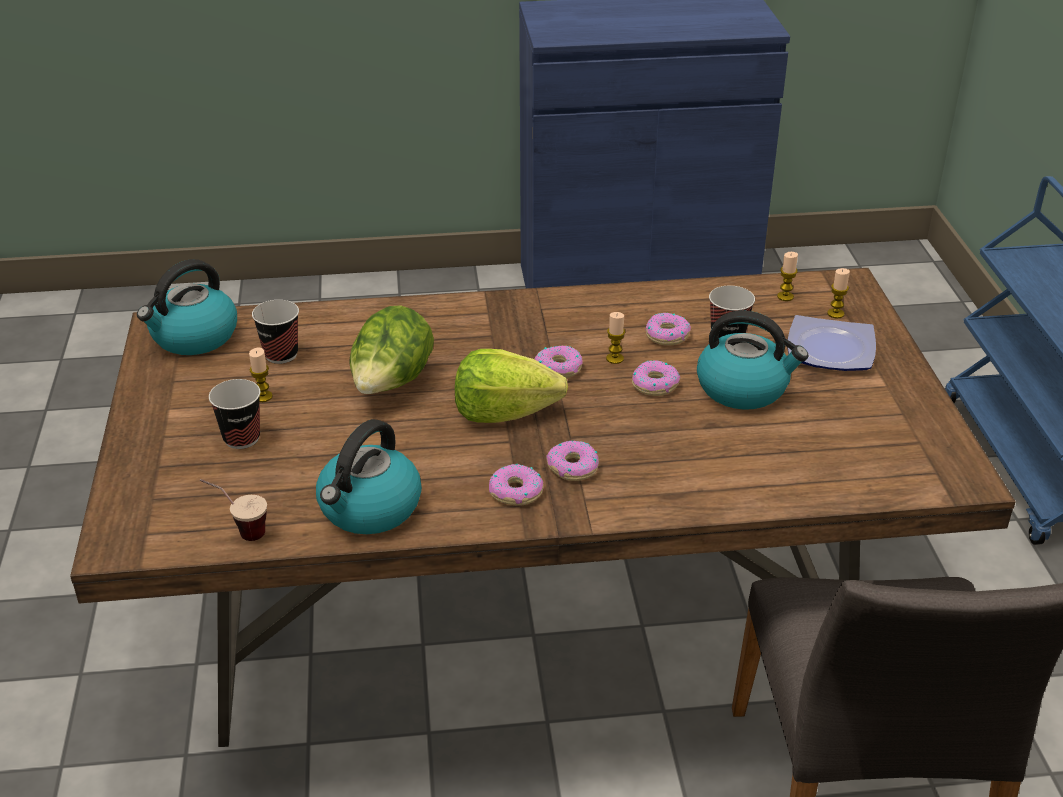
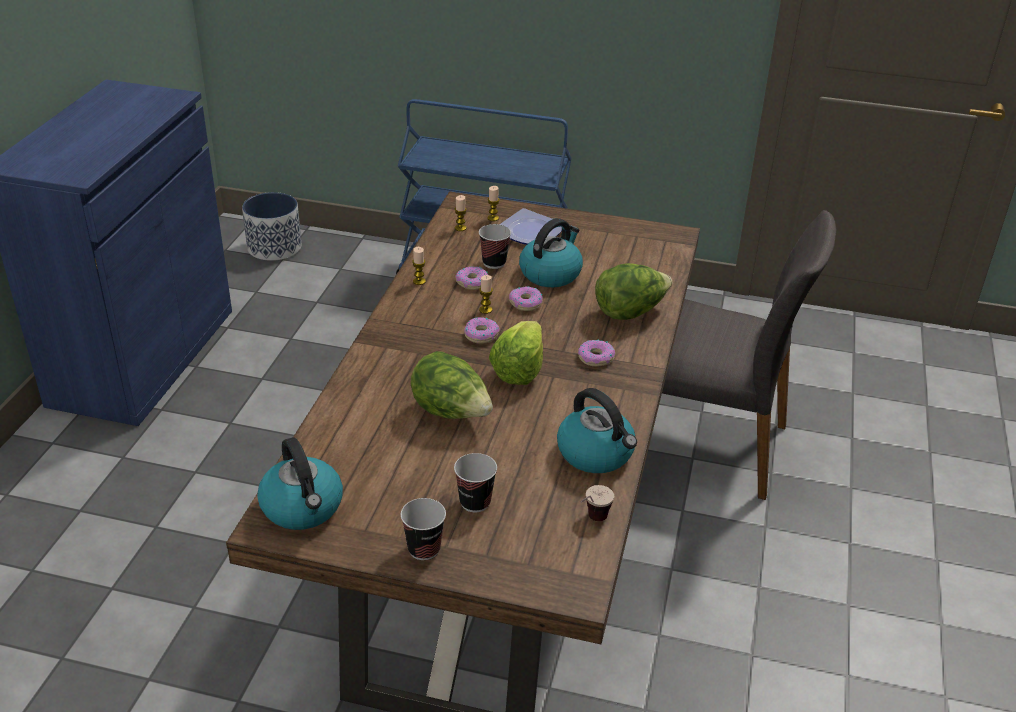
camera: 70 degrees left, 0 degrees up
candle [249,348,273,402] -> candle moved to [412,247,426,285]
cup [252,300,299,364] -> cup moved to [401,498,446,560]
donut [489,464,544,506] -> none
none -> planter [242,192,301,261]
none -> lettuce [595,263,672,320]

